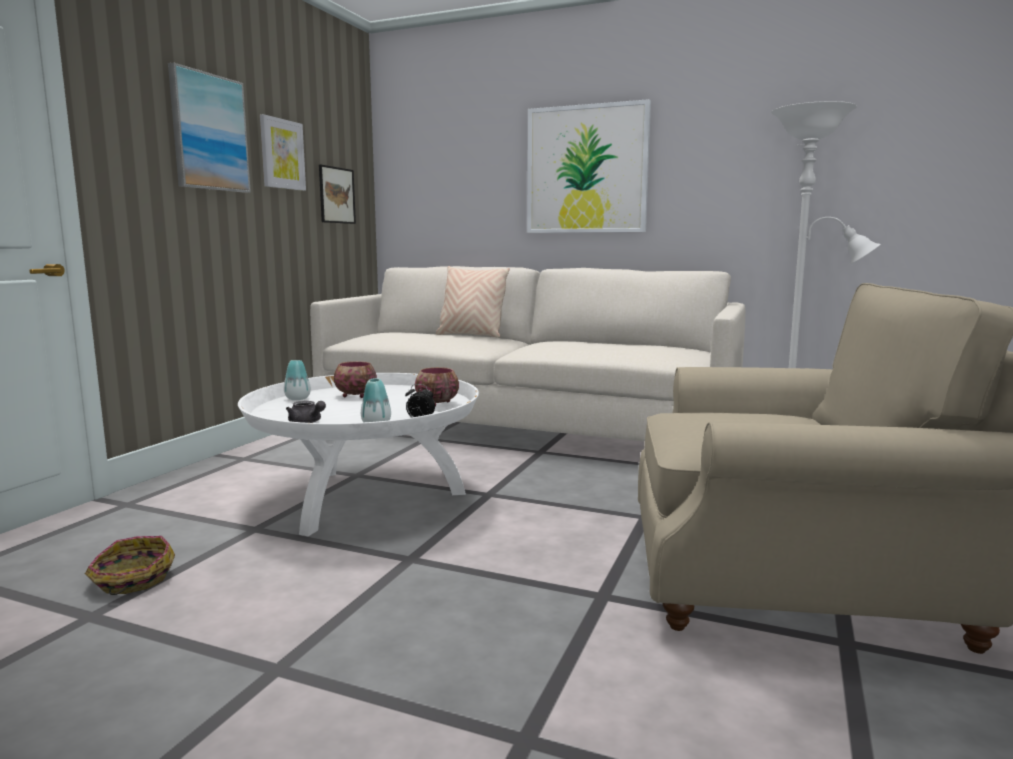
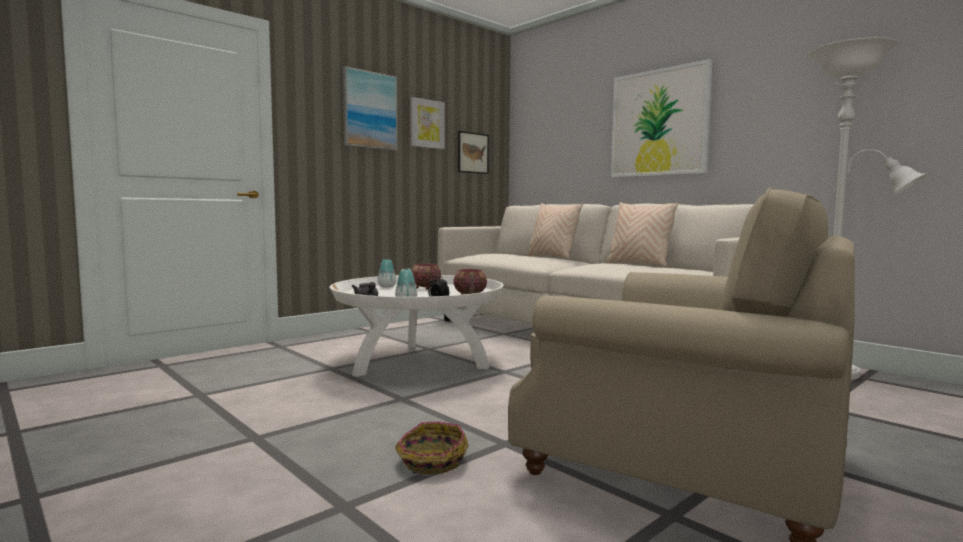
camera: 25 degrees right, 5 degrees down
basket [85,536,175,595] -> basket moved to [395,422,469,474]
none -> beige pillow [606,202,679,266]

